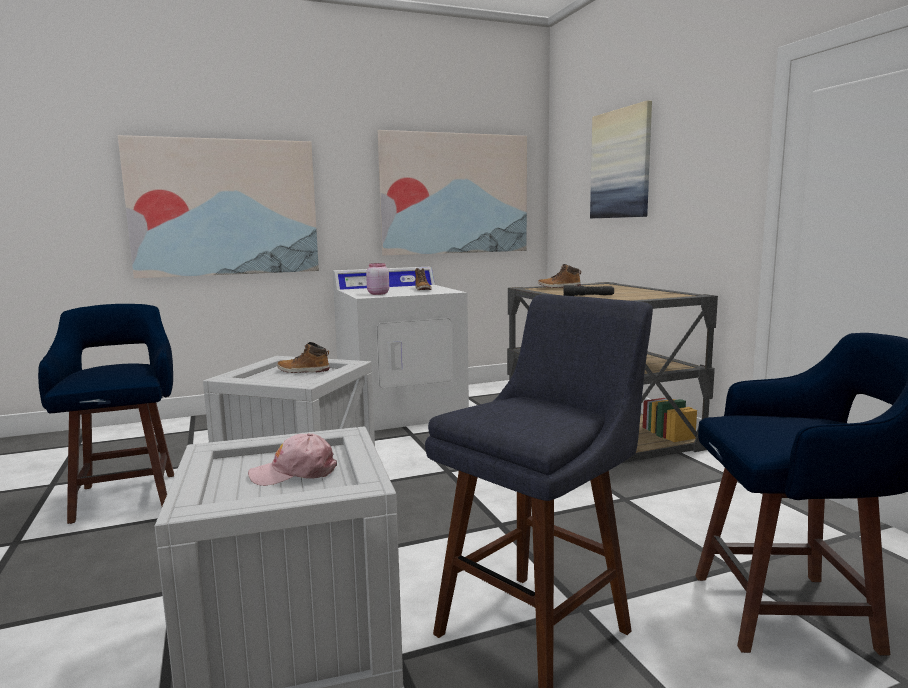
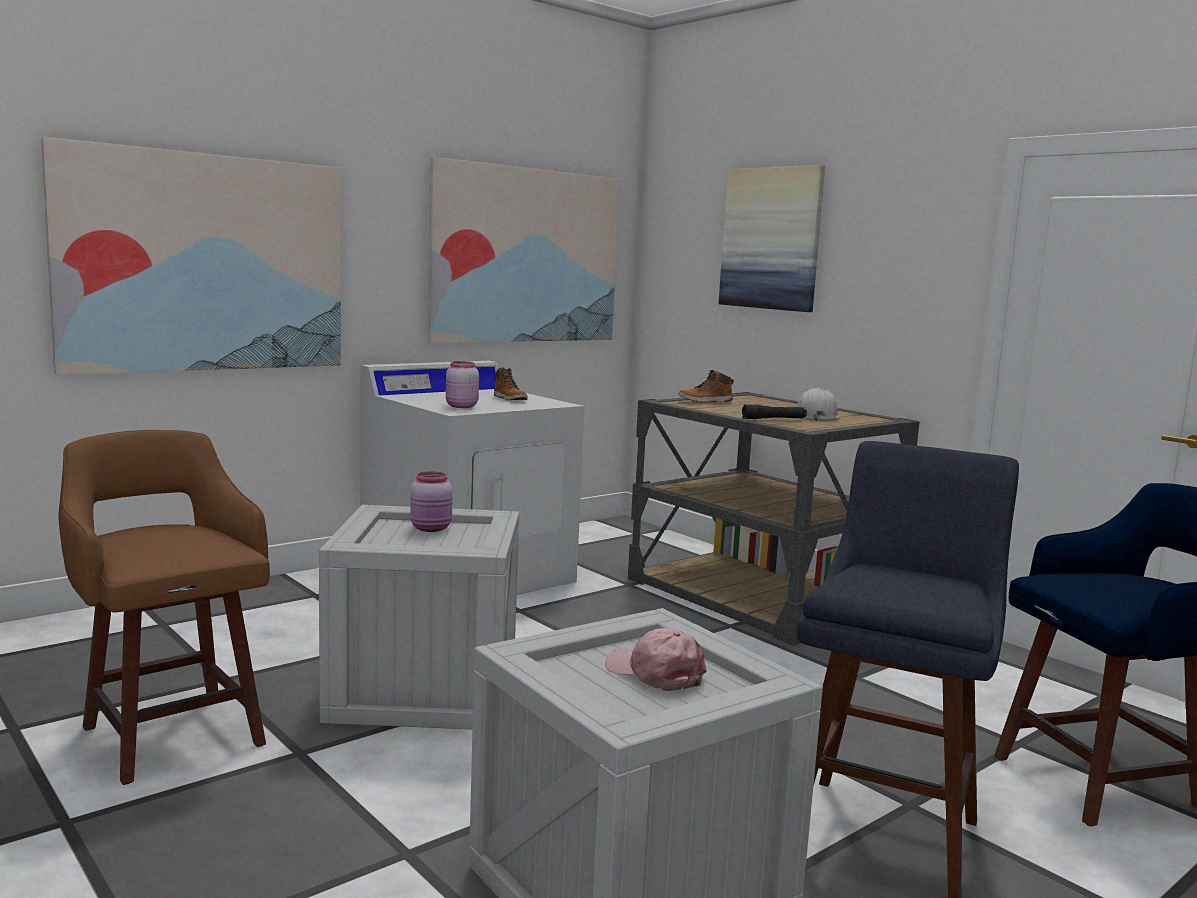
camera: 20 degrees left, 0 degrees up
blue stool [38,304,174,524] -> brown stool [59,430,270,785]
pink cap [248,433,337,486] -> pink cap turned 75 degrees clockwise [605,628,707,691]
boot [277,342,330,373] -> pink jar [410,472,453,532]
none -> white hard hat [797,388,840,421]

